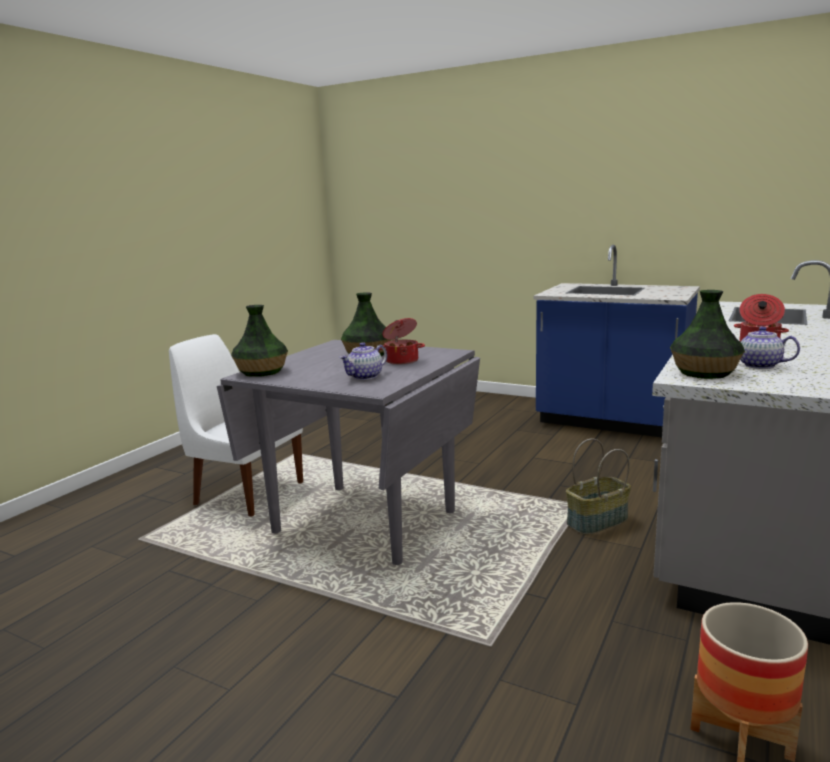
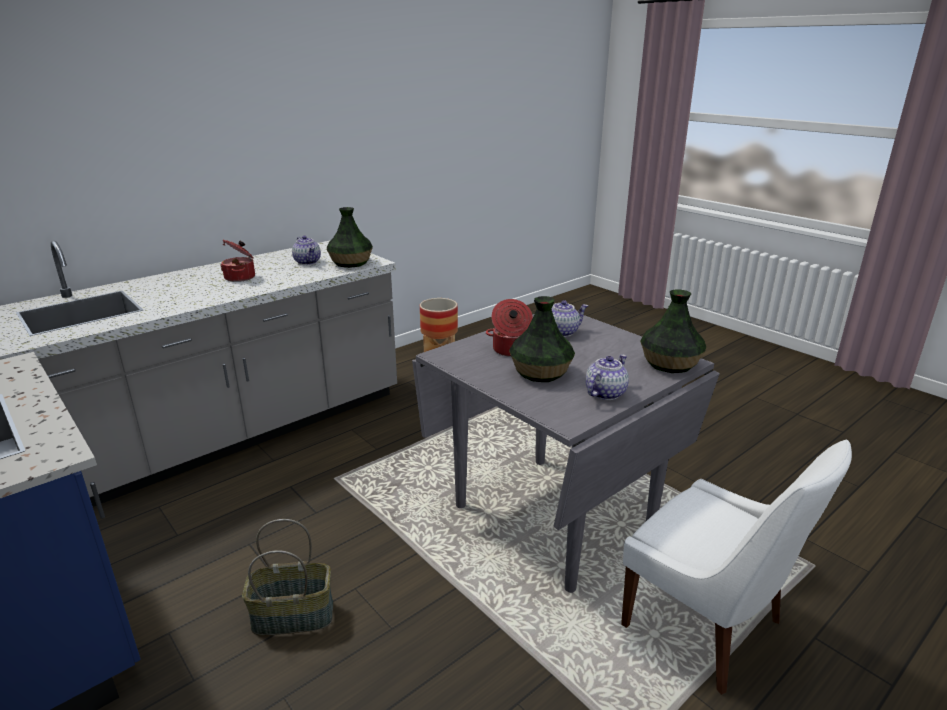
camera: 160 degrees left, 10 degrees up
basket [566,438,631,535] -> basket moved to [242,519,334,636]
none -> teapot [585,354,629,400]

